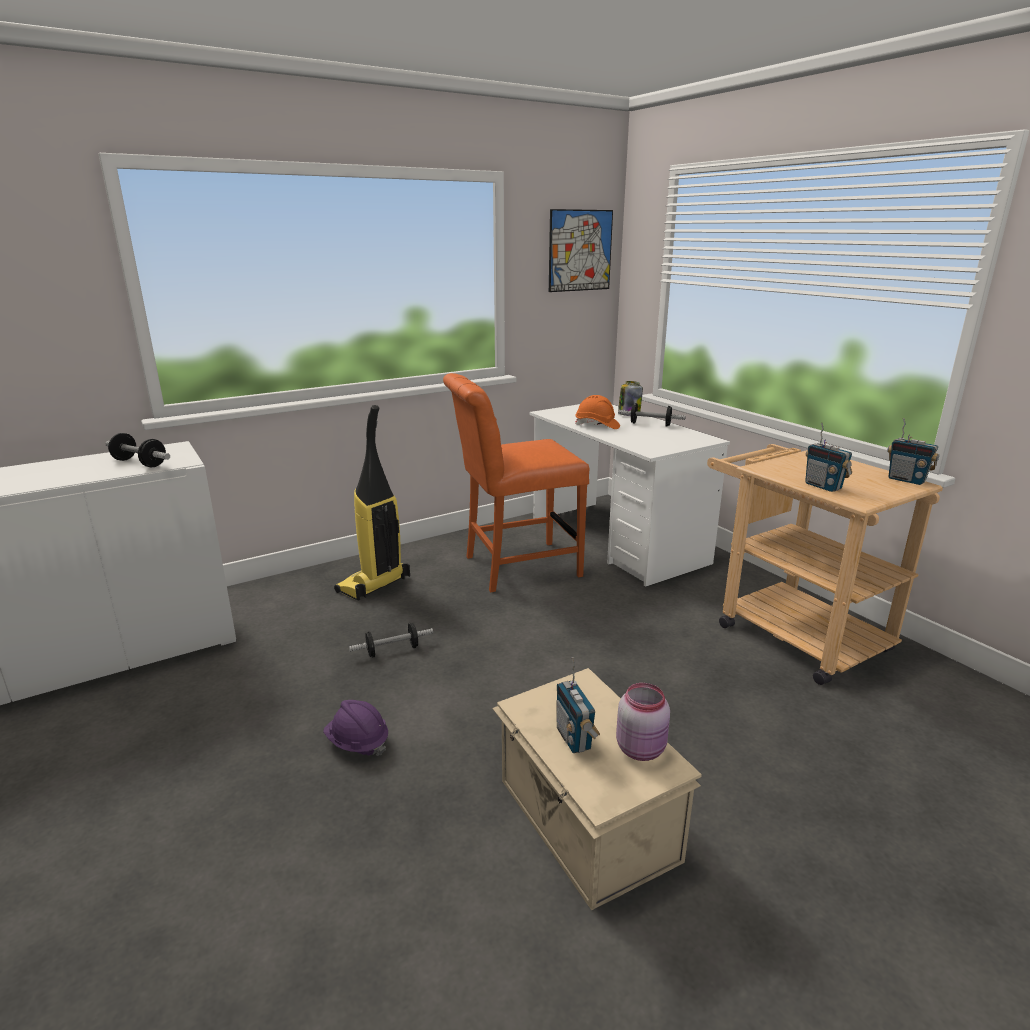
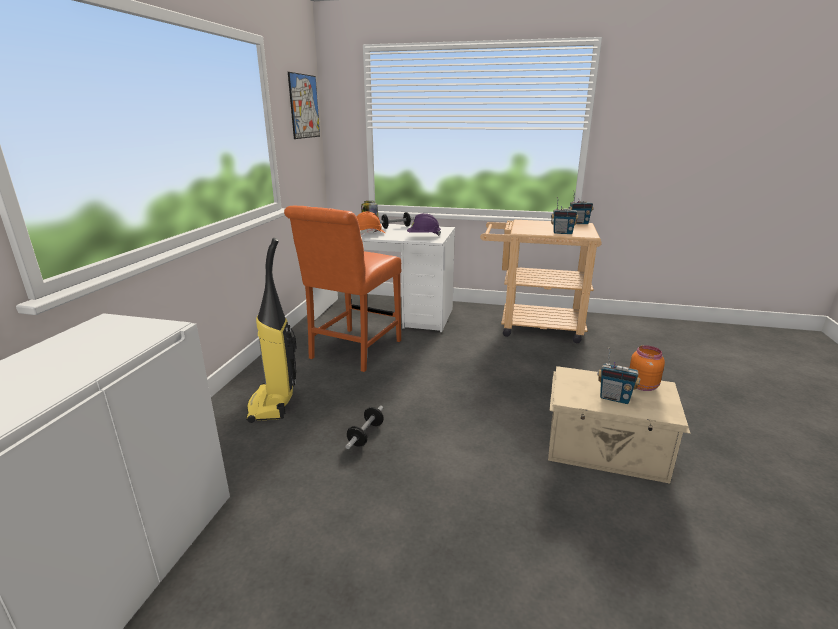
camera: 45 degrees left, 0 degrees up
dumbbell [105,433,170,468] -> none
purple hard hat [323,700,388,756] -> purple hard hat moved to [407,213,441,236]
pink jar [616,683,670,761] -> orange jar [629,345,665,391]

